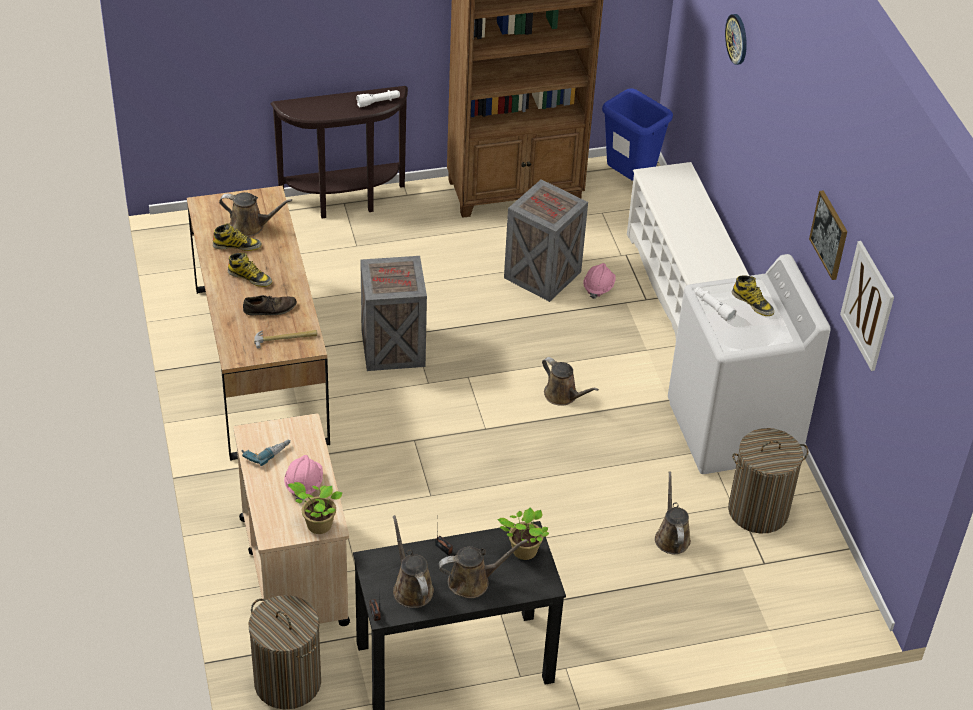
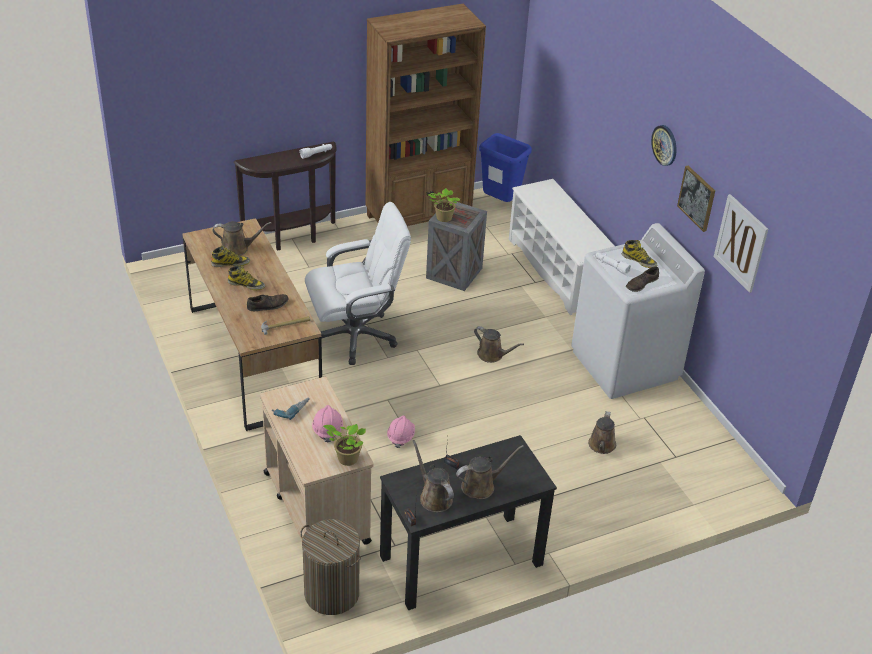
camera: 10 degrees left, 5 degrees down
crate [360,256,427,371] -> white office chair [305,202,411,365]
potted plant [497,507,549,560] -> potted plant moved to [428,188,460,222]
pink hard hat [583,263,616,299] -> pink hard hat moved to [387,416,415,448]
brown watering can [655,471,691,554] -> brown watering can turned 150 degrees counterclockwise [588,411,616,454]
wall clock [725,14,747,65] -> wall clock moved to [651,125,677,166]
laundry basket [728,428,808,534] -> none
none -> brown shoe [626,267,659,292]

